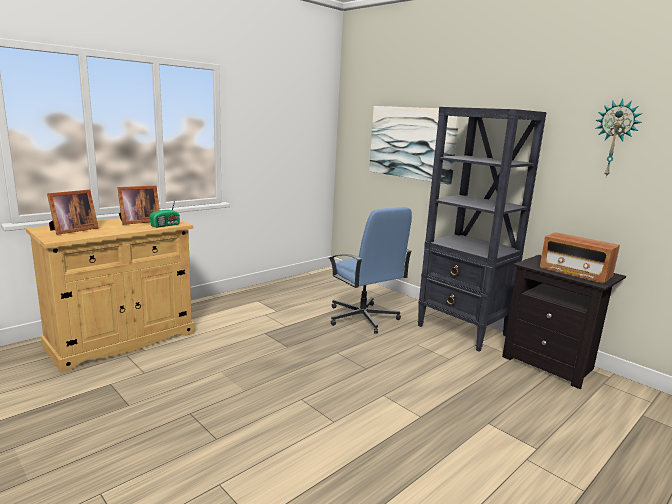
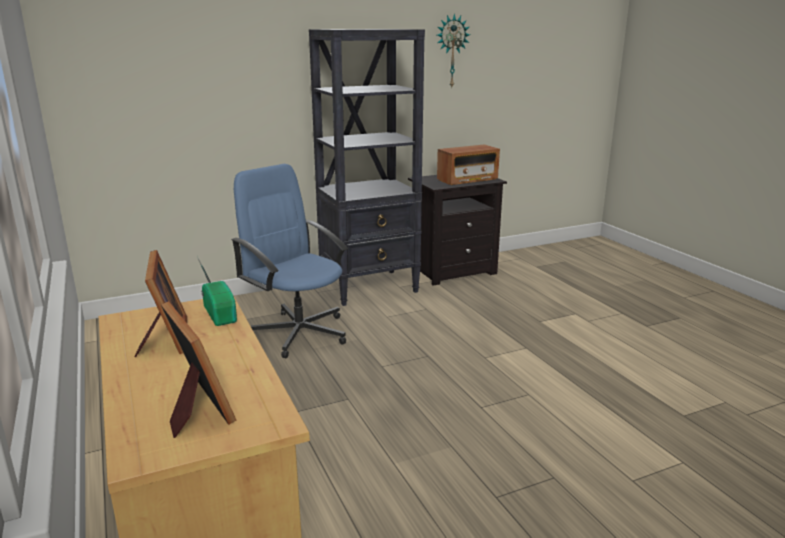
camera: 70 degrees left, 5 degrees up
blue office chair [328,207,412,334] -> blue office chair turned 120 degrees counterclockwise [231,164,348,358]
picture [369,106,460,185] -> none

